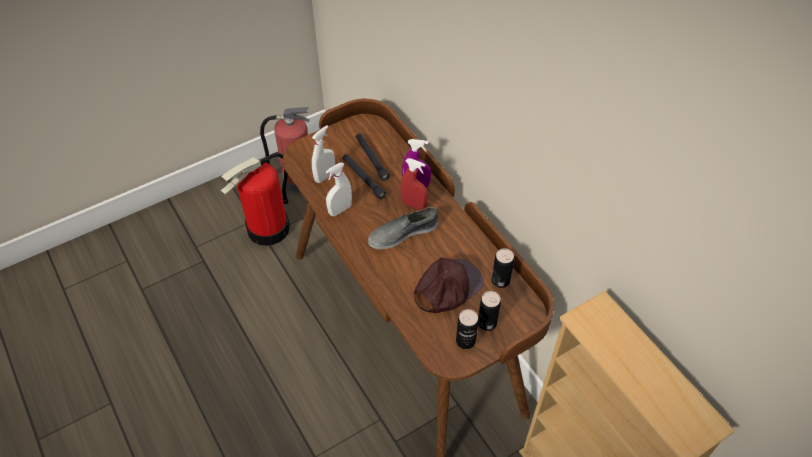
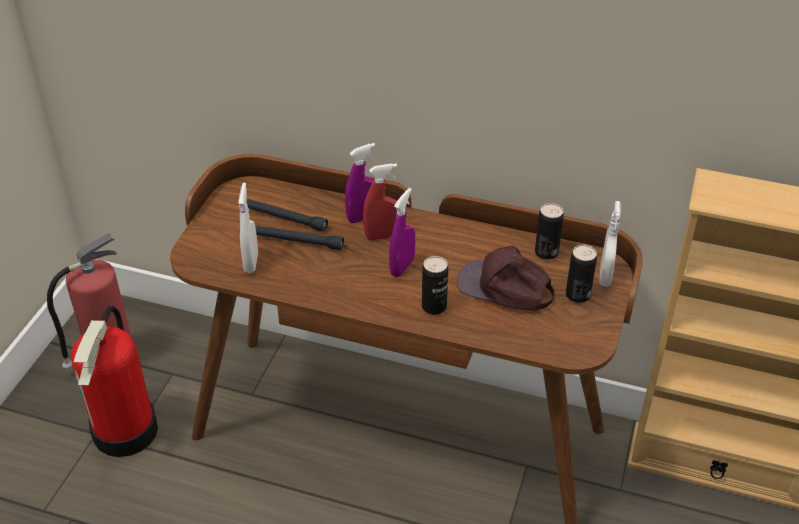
camera: 40 degrees left, 10 degrees down
white spray bottle [326,163,352,216] -> white spray bottle moved to [599,201,621,287]
grey shoe [368,207,438,249] -> purple spray bottle [389,188,415,277]
brown cap [414,257,484,313] -> brown cap turned 75 degrees counterclockwise [457,246,555,310]
can [456,309,479,349] -> can moved to [422,256,448,315]

